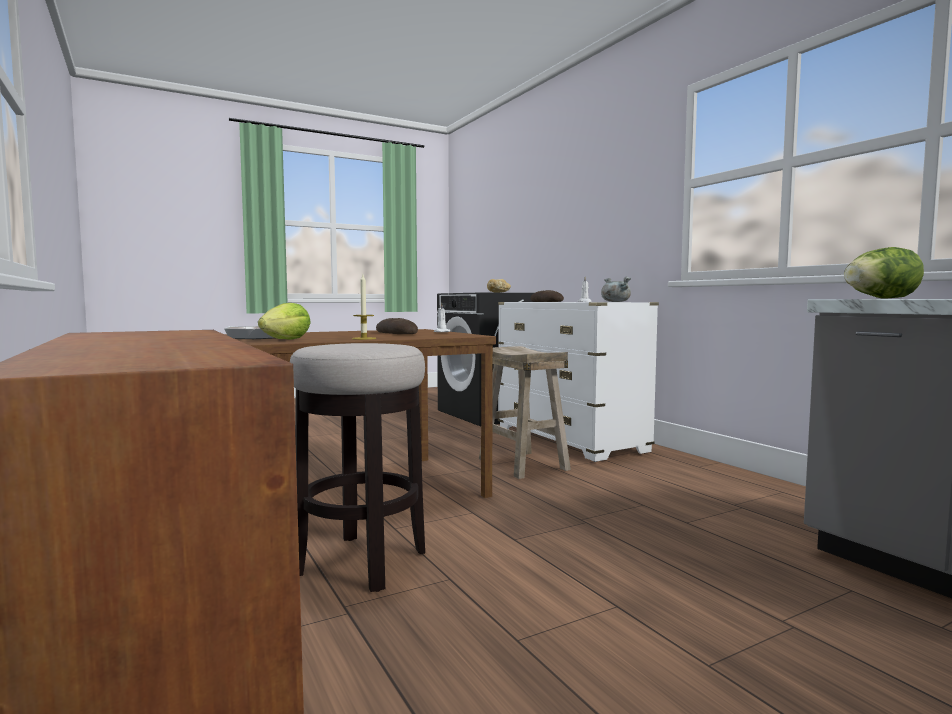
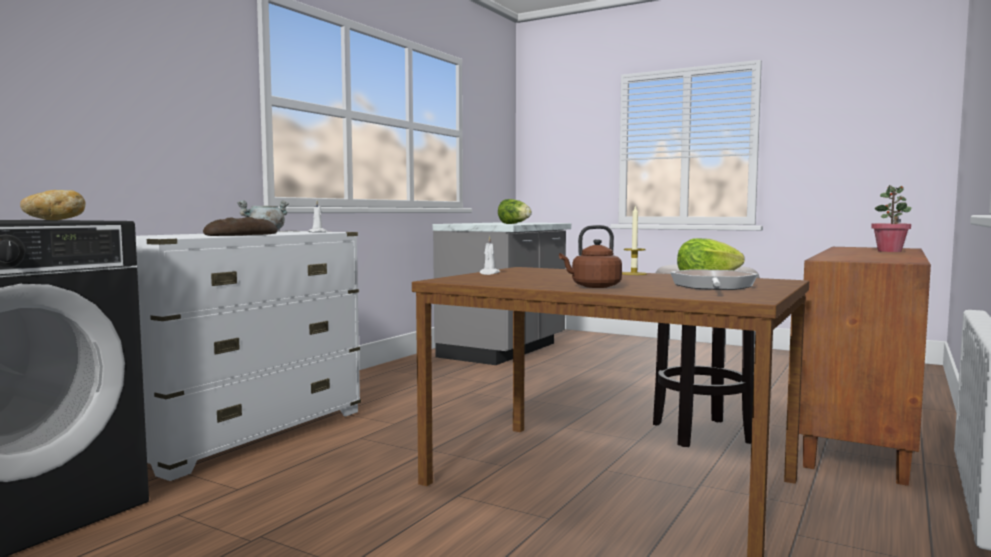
camera: 120 degrees left, 0 degrees up
bread [376,318,418,334] -> none
beige stool [479,346,571,479] -> none
none -> brown kettle [559,225,622,288]
none -> potted plant [871,185,911,252]

